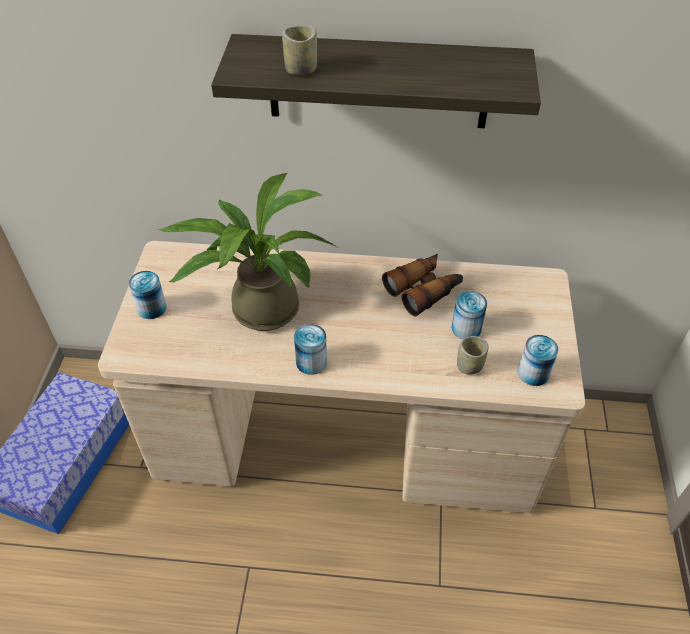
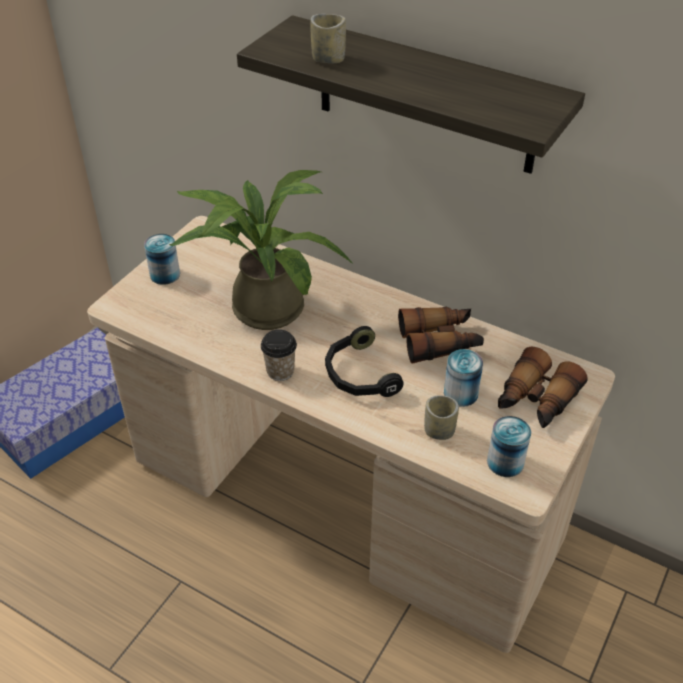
camera: 25 degrees right, 5 degrees down
can [294,324,327,375] -> cup [261,329,297,381]
none -> black headphones [325,326,404,397]
none -> binoculars [498,347,588,428]

